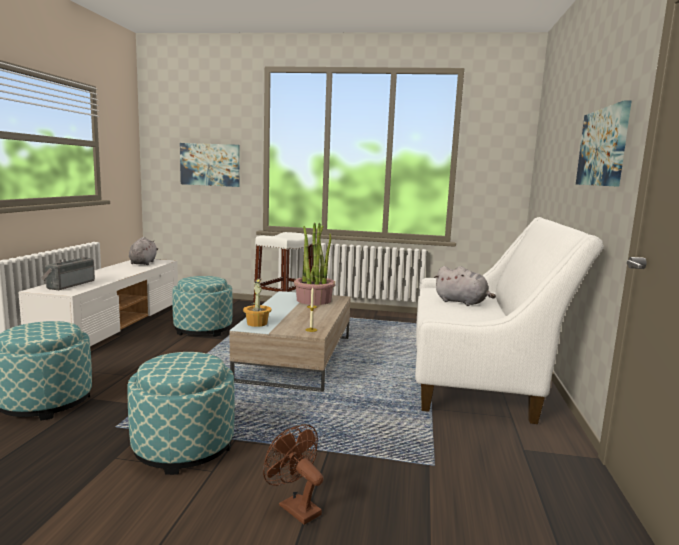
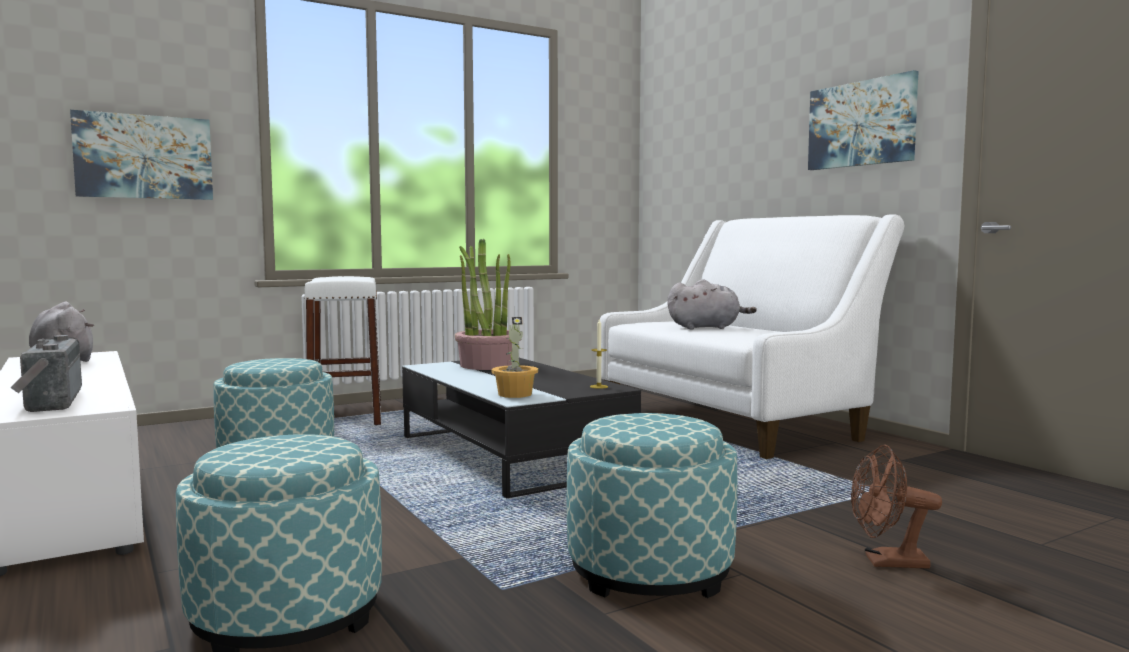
camera: 40 degrees left, 5 degrees down
beige coffee table [230,291,351,392] -> black coffee table [402,358,641,498]

